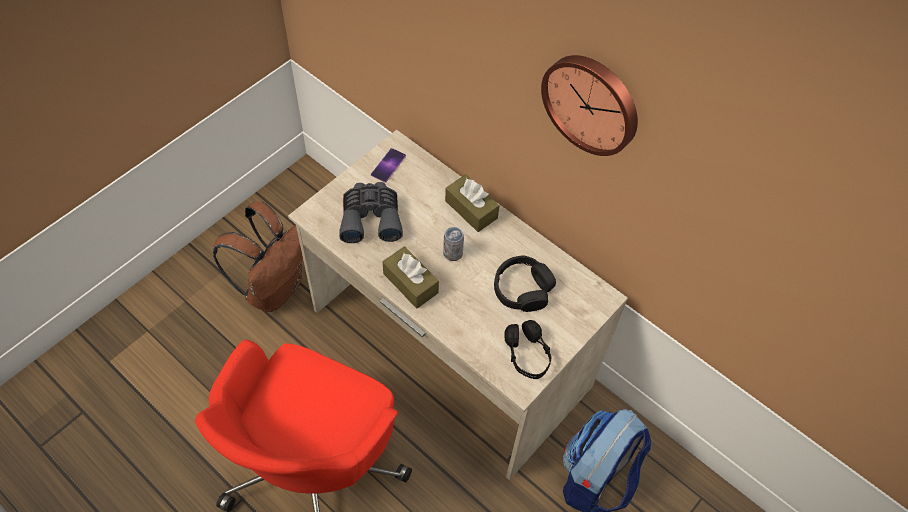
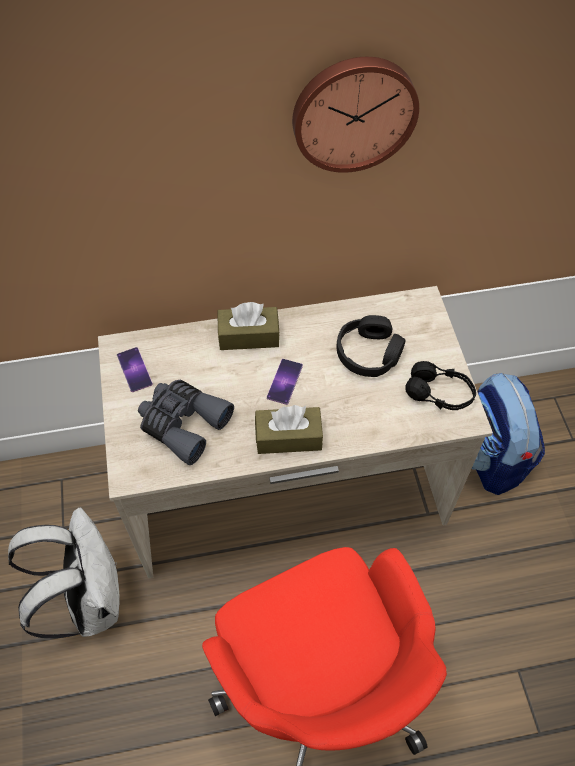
camera: 50 degrees left, 0 degrees up
brown backpack [213,201,303,312] -> white backpack [8,508,120,638]
can [443,227,464,261] -> phone [267,359,303,405]

